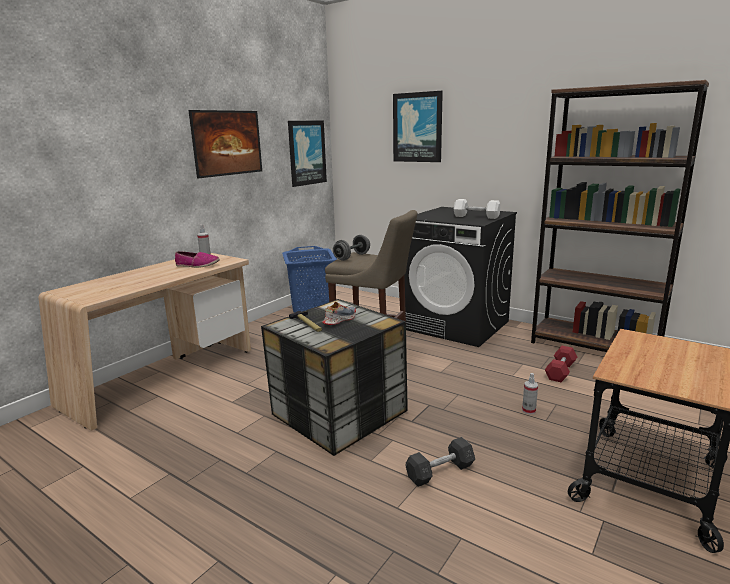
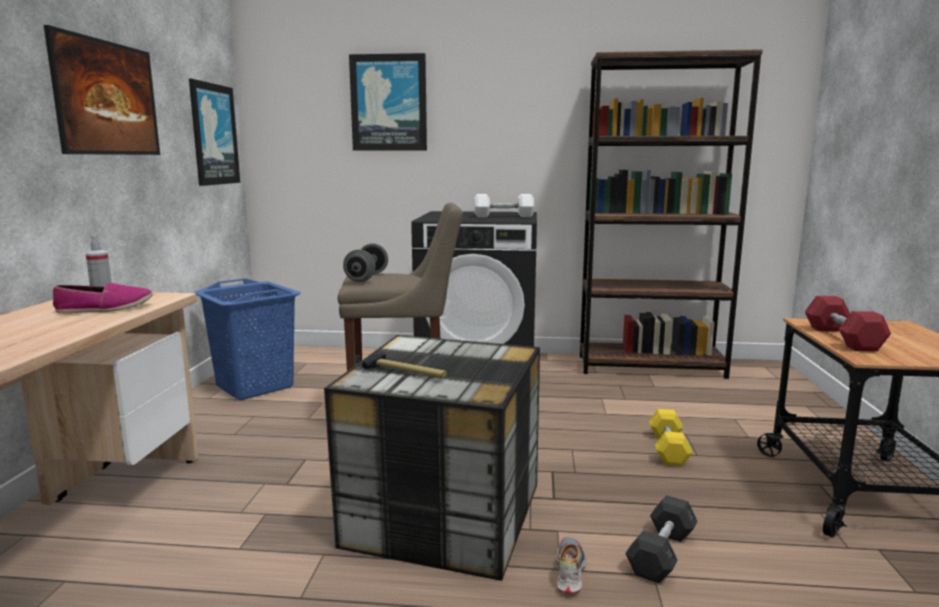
camera: 30 degrees left, 5 degrees down
shoe [322,302,356,325] -> shoe moved to [556,537,586,594]
spray bottle [522,373,538,415] -> yellow dumbbell [649,409,693,466]
red dumbbell [545,346,577,382] -> red dumbbell moved to [805,296,891,351]

